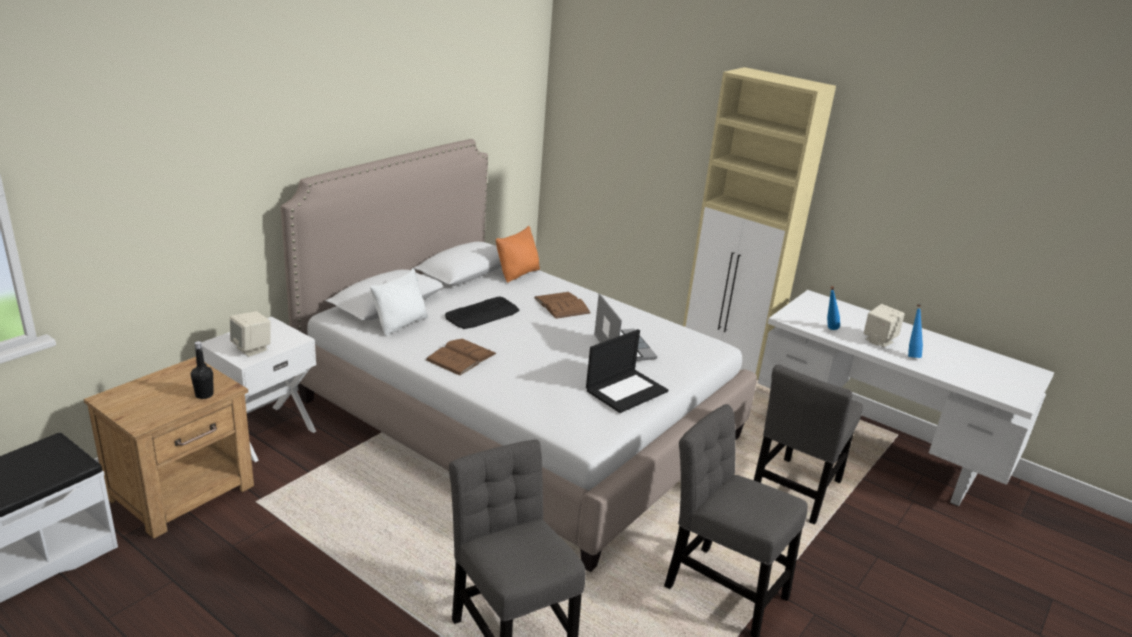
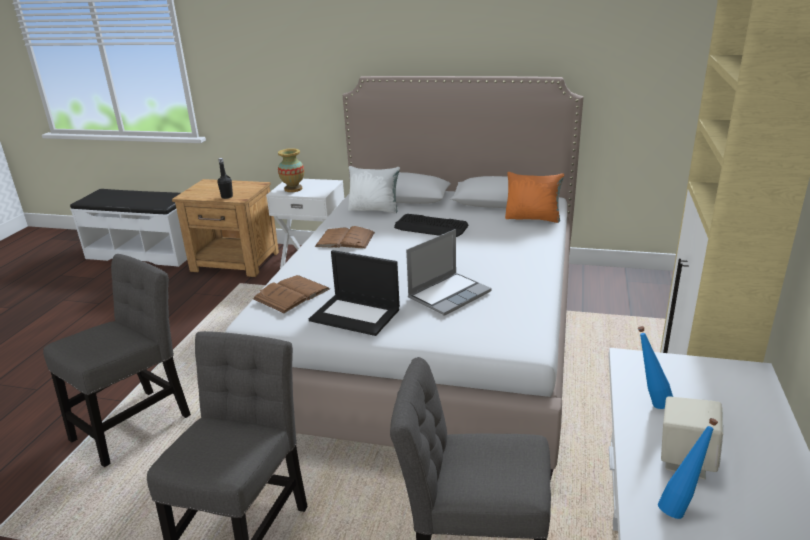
camera: 70 degrees right, 0 degrees up
beige speaker [230,311,271,357] -> vase [278,148,304,192]
brown book [534,292,590,319] -> brown book moved to [253,275,330,313]

